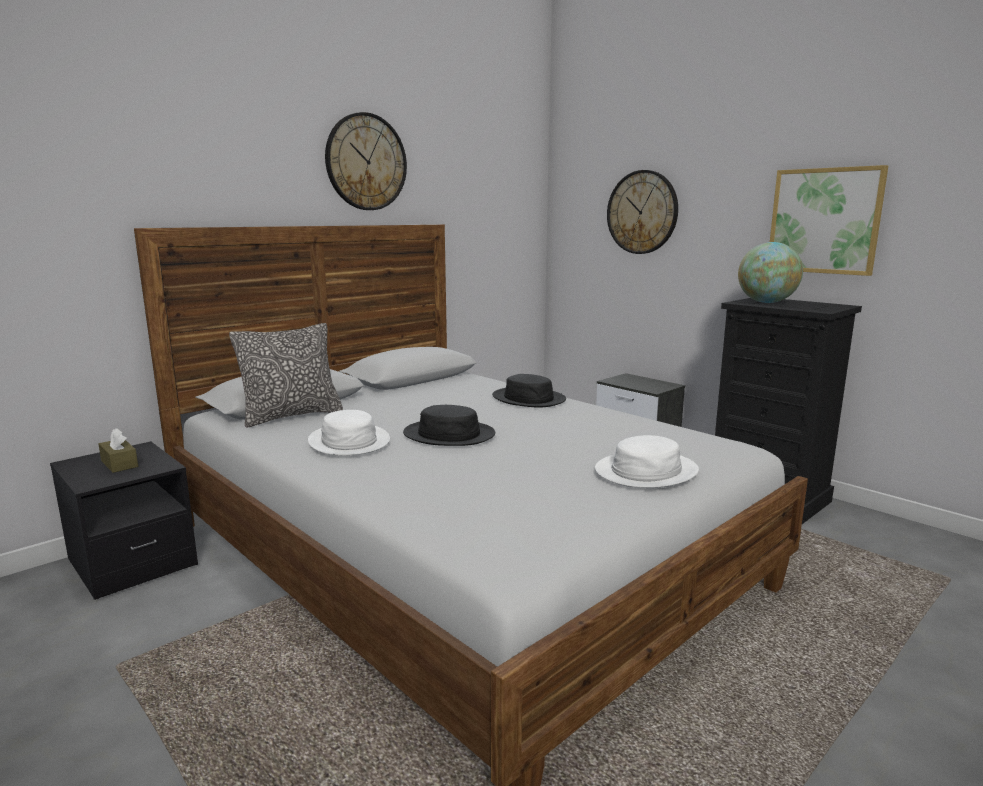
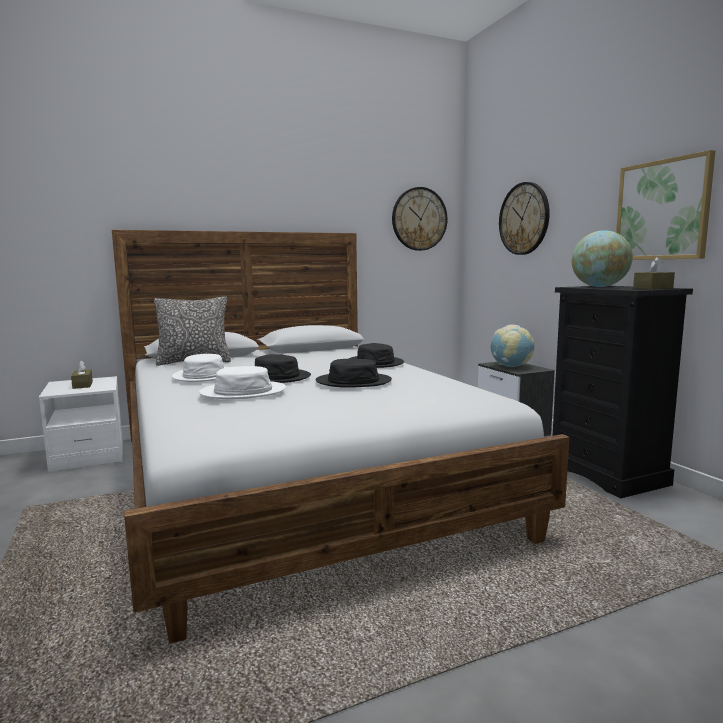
camera: 20 degrees right, 5 degrees down
black nightstand [50,442,198,600] -> white nightstand [39,376,123,472]
wall clock [325,112,407,210] -> wall clock moved to [392,187,448,251]
white hat [595,435,699,488] -> white hat moved to [199,366,286,399]
none -> black hat [315,359,392,388]
none -> globe [490,324,535,367]
none -> brown tissue box [633,256,675,289]

